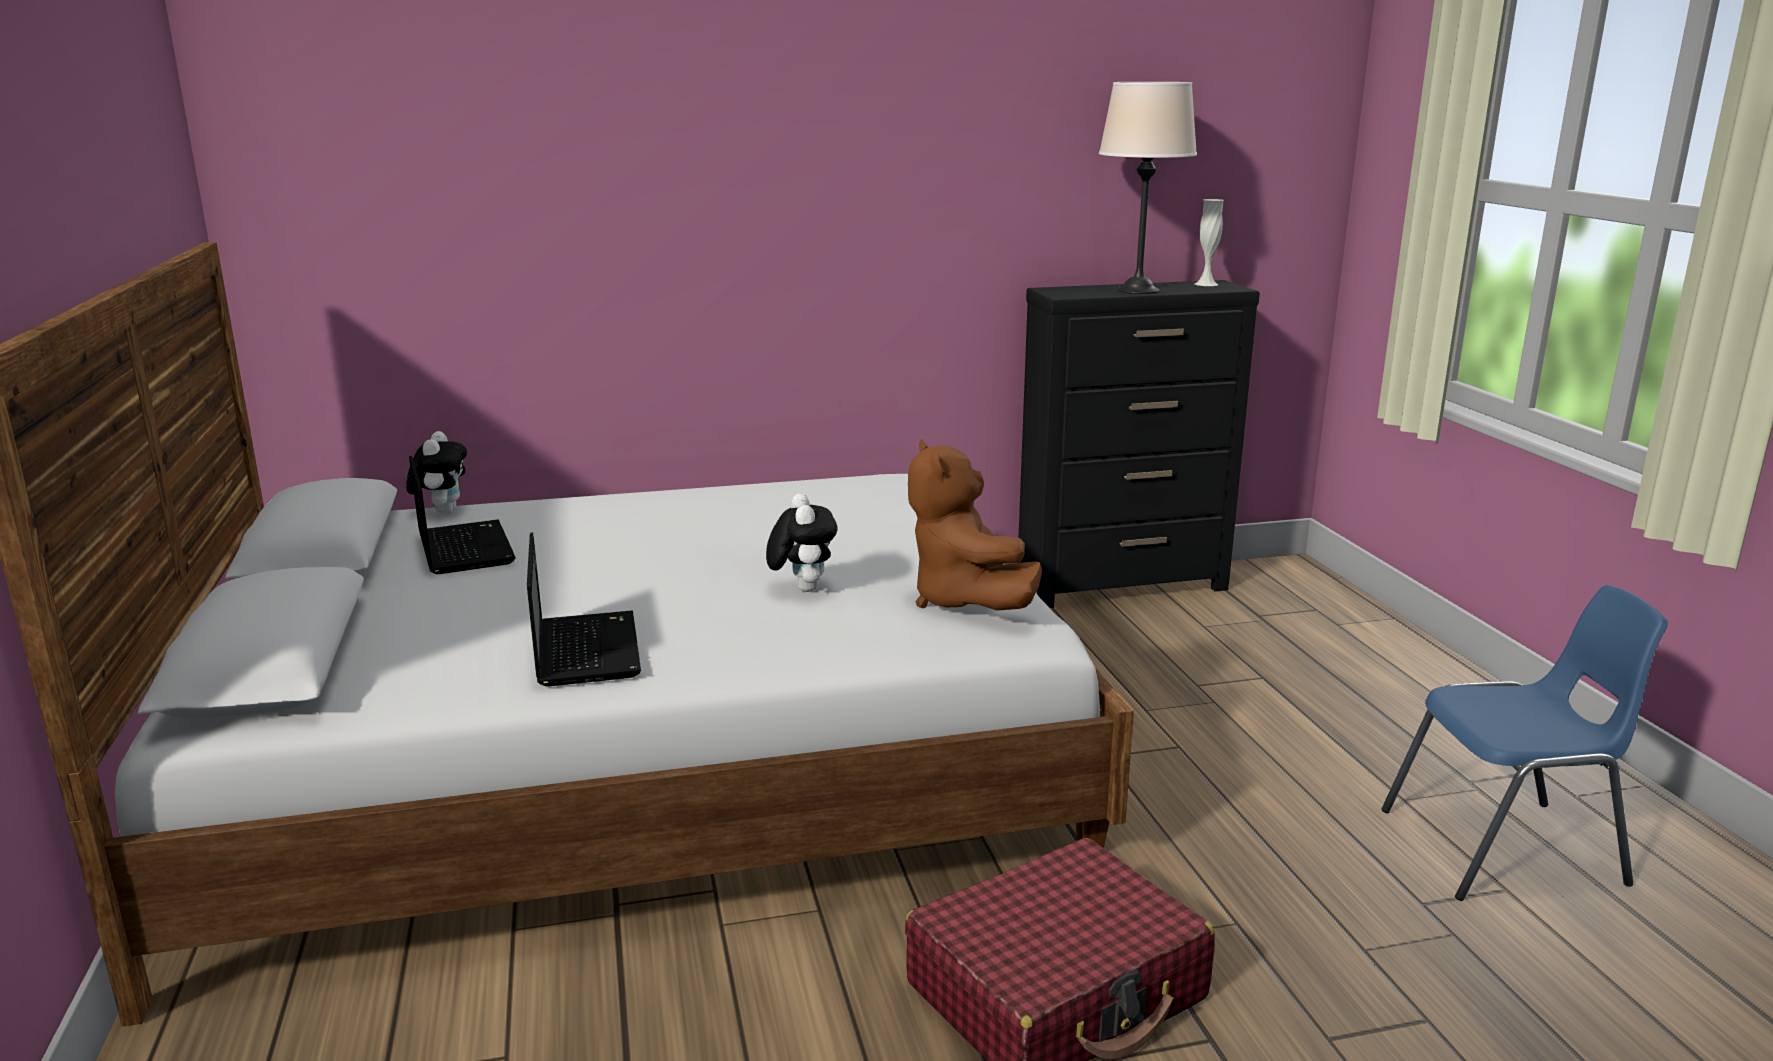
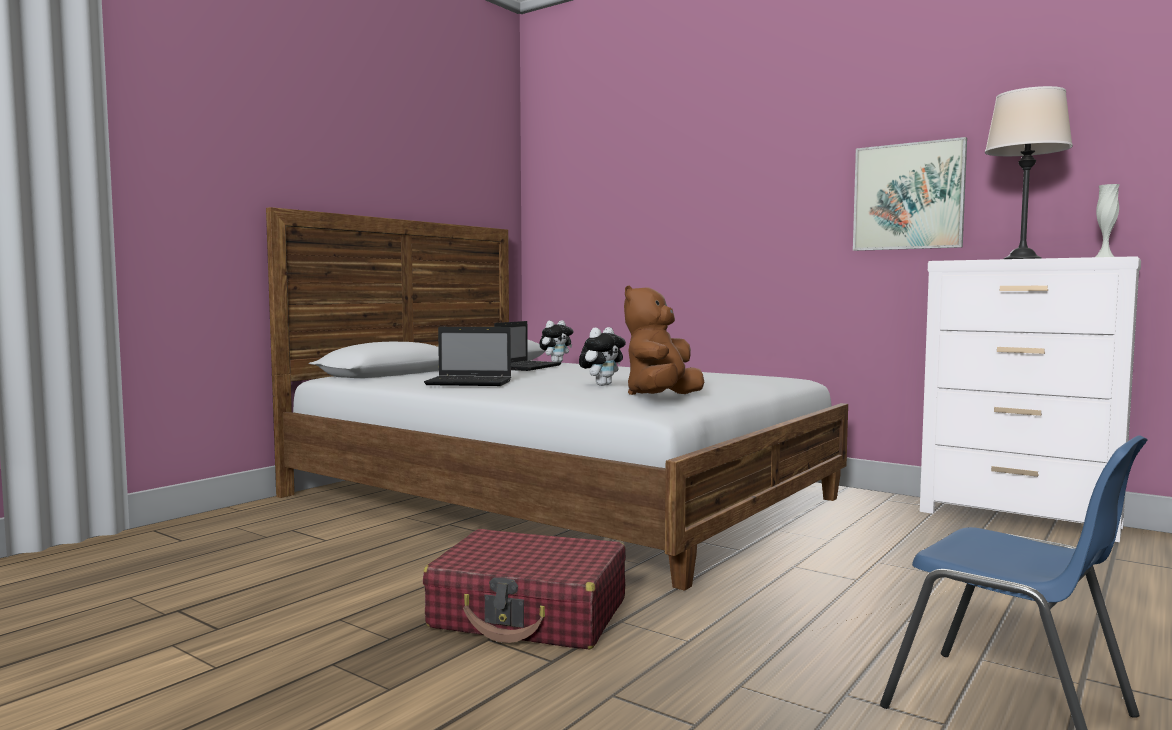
camera: 50 degrees right, 15 degrees down
laptop [527,532,641,687] -> laptop turned 60 degrees clockwise [424,327,511,386]
black dresser [1019,280,1260,608] -> white dresser [920,256,1141,542]
none -> picture [853,137,967,251]

